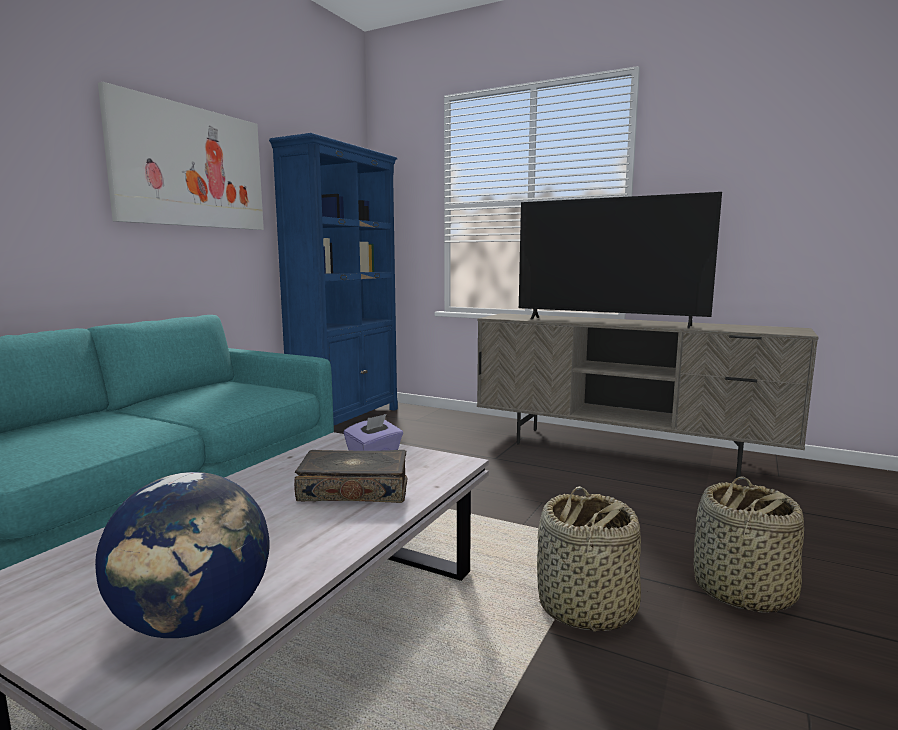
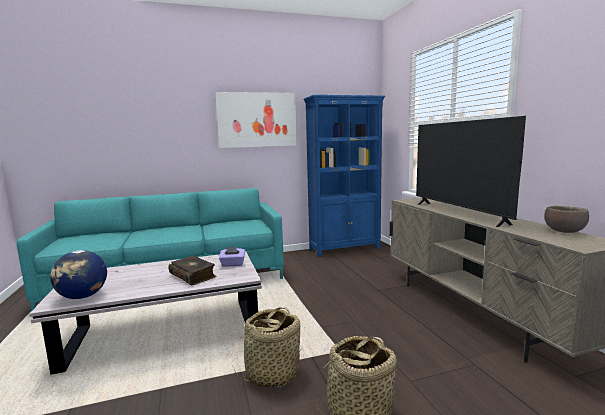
camera: 45 degrees right, 0 degrees up
none -> brown bowl [544,206,589,233]

